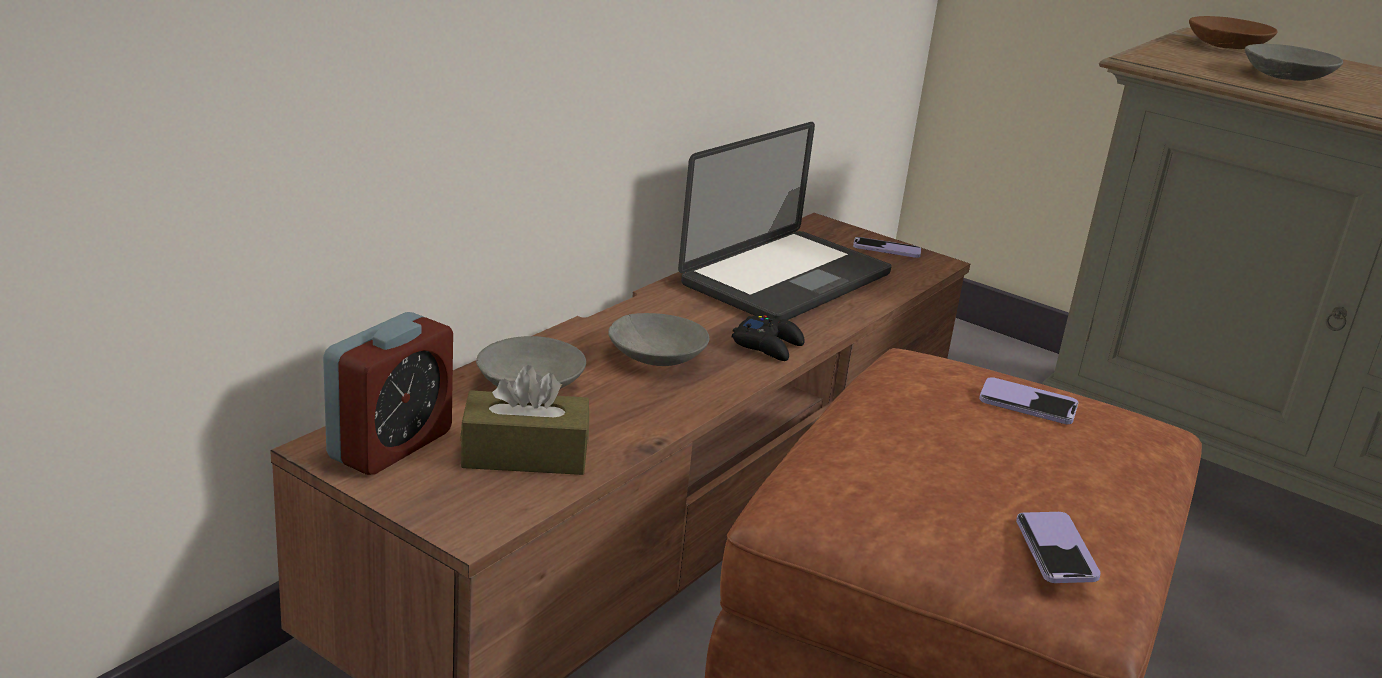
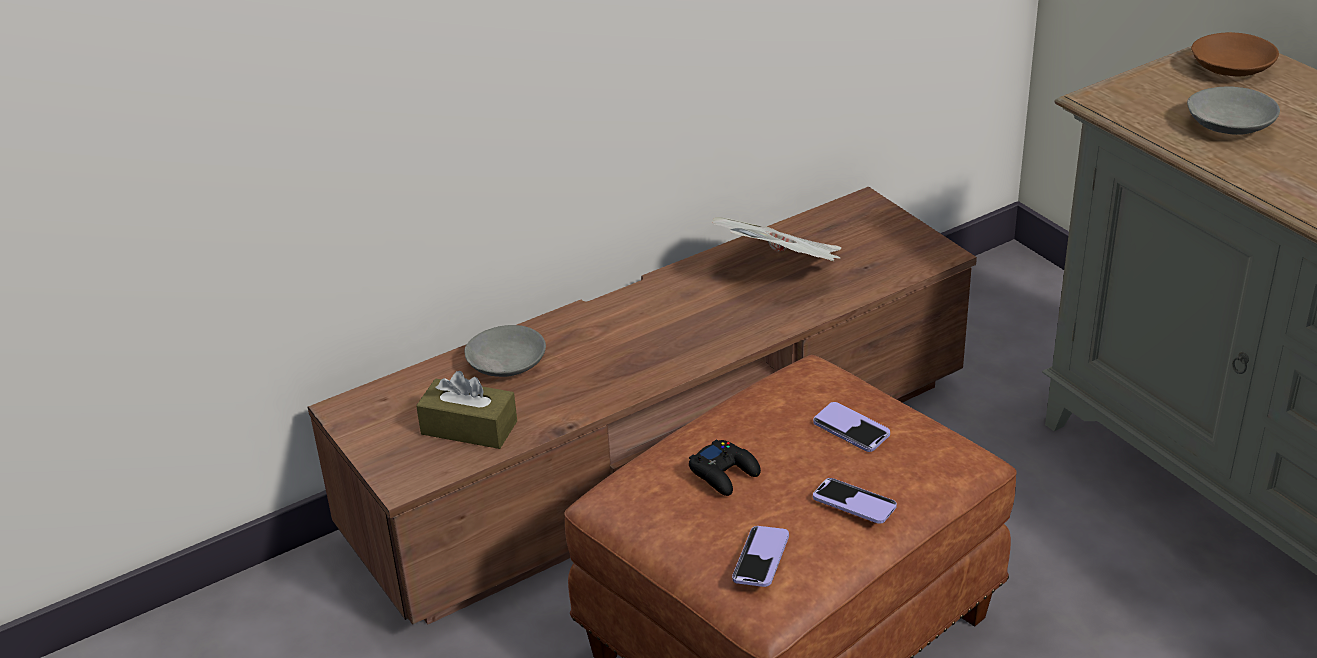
camera: 25 degrees right, 10 degrees up
alarm clock [323,312,453,475] -> none
grey bowl [608,313,709,366] -> none
laptop [678,122,892,320] -> newspaper [712,217,841,261]
black game controller [732,315,805,361] -> black game controller moved to [689,439,761,496]
phone [853,237,921,258] -> phone moved to [813,478,897,524]

